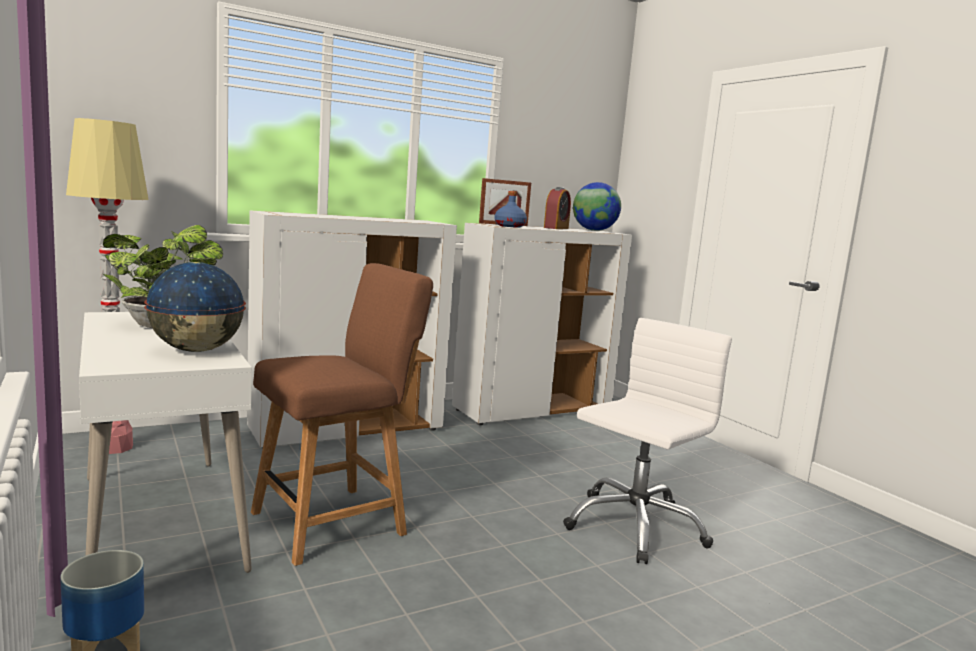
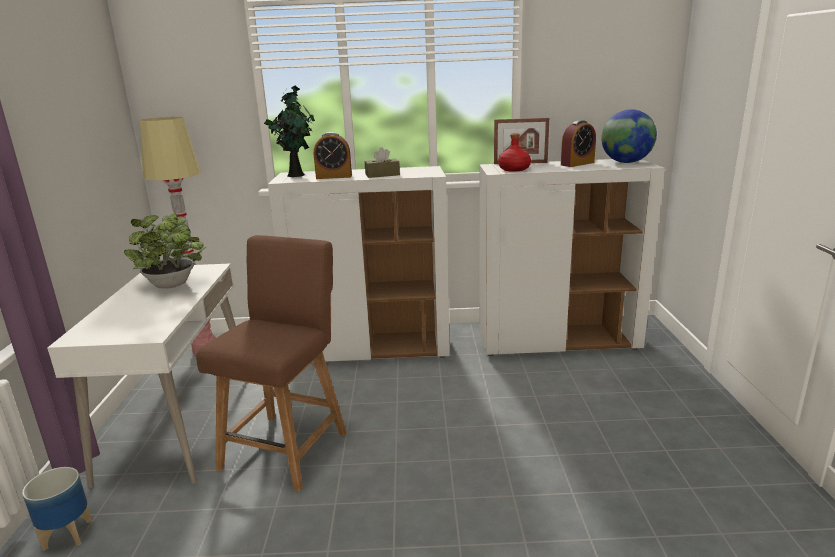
camera: 30 degrees right, 10 degrees up
globe [144,262,246,352] -> none
brown chair [251,263,433,566] -> brown chair turned 60 degrees counterclockwise [196,235,347,492]
blue bottle [495,191,527,228] -> red bottle [498,133,531,172]
white office chair [563,318,732,564] -> none
none -> potted plant [264,86,315,177]
none -> alarm clock [314,132,352,179]
none -> brown tissue box [365,147,400,178]

